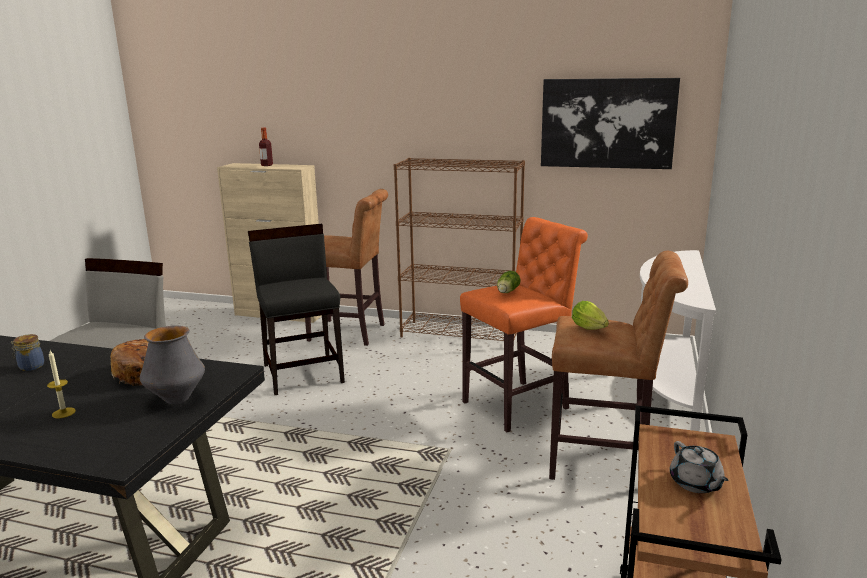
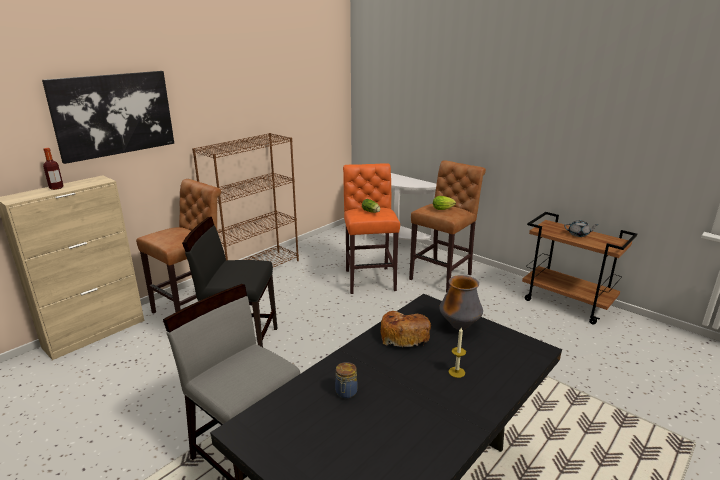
camera: 65 degrees left, 5 degrees up
picture [541,78,680,169] -> picture moved to [42,71,174,164]

